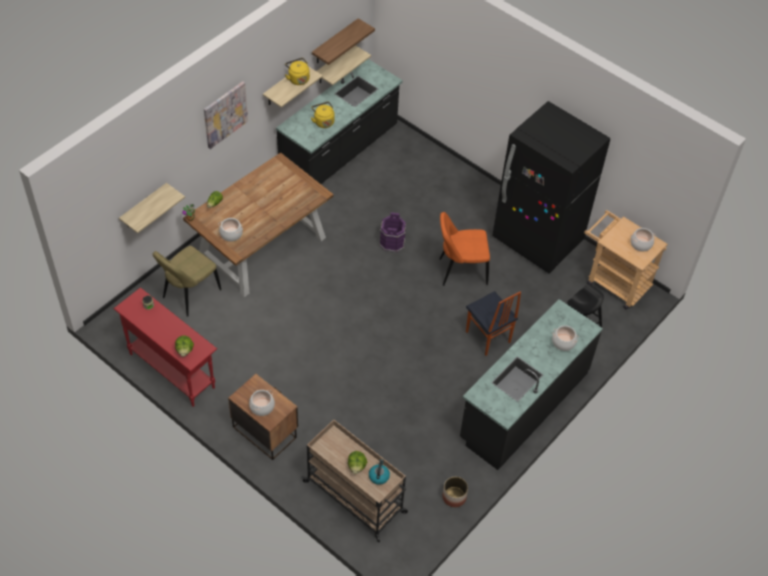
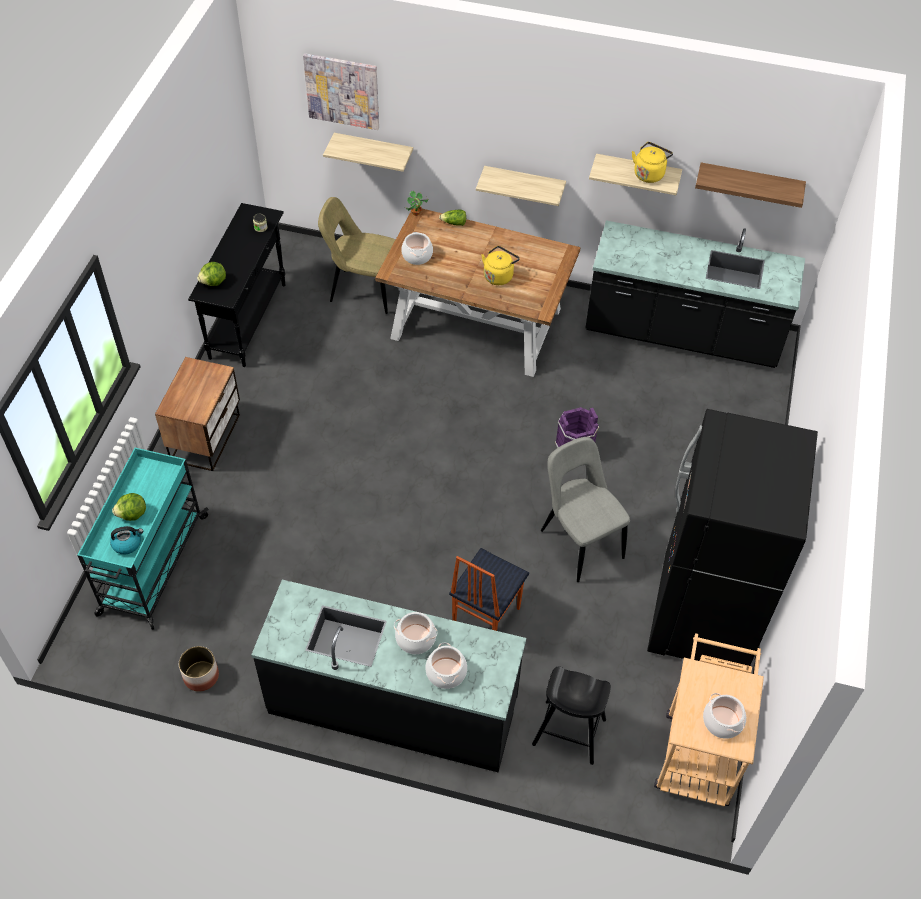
camera: 65 degrees right, 0 degrees up
red console table [114,287,217,407] -> black console table [188,203,285,367]
picture [204,82,248,149] -> picture moved to [303,53,379,130]
cooking pot [249,390,275,416] -> cooking pot moved to [394,612,437,654]
beige cart [301,420,408,542] -> turquoise cart [77,448,209,630]
yellow kettle [311,102,335,128] -> yellow kettle moved to [482,246,520,285]
shelf [317,45,371,85] -> shelf moved to [476,166,566,206]
orange chair [440,212,490,286] -> grey chair [541,437,630,582]

